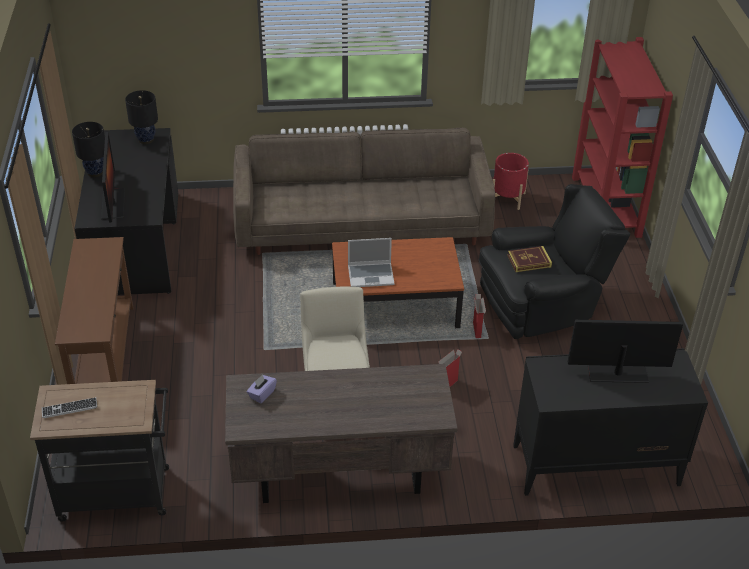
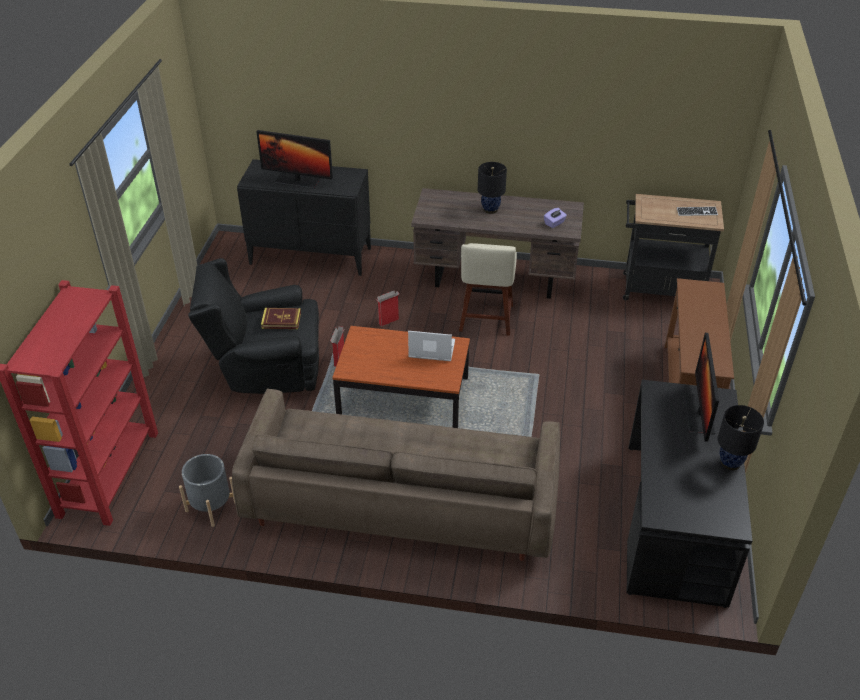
camera: 165 degrees left, 0 degrees up
black table lamp [125,90,158,144] -> black table lamp moved to [478,162,507,214]
red planter [493,153,529,210] -> grey planter [179,454,235,527]

